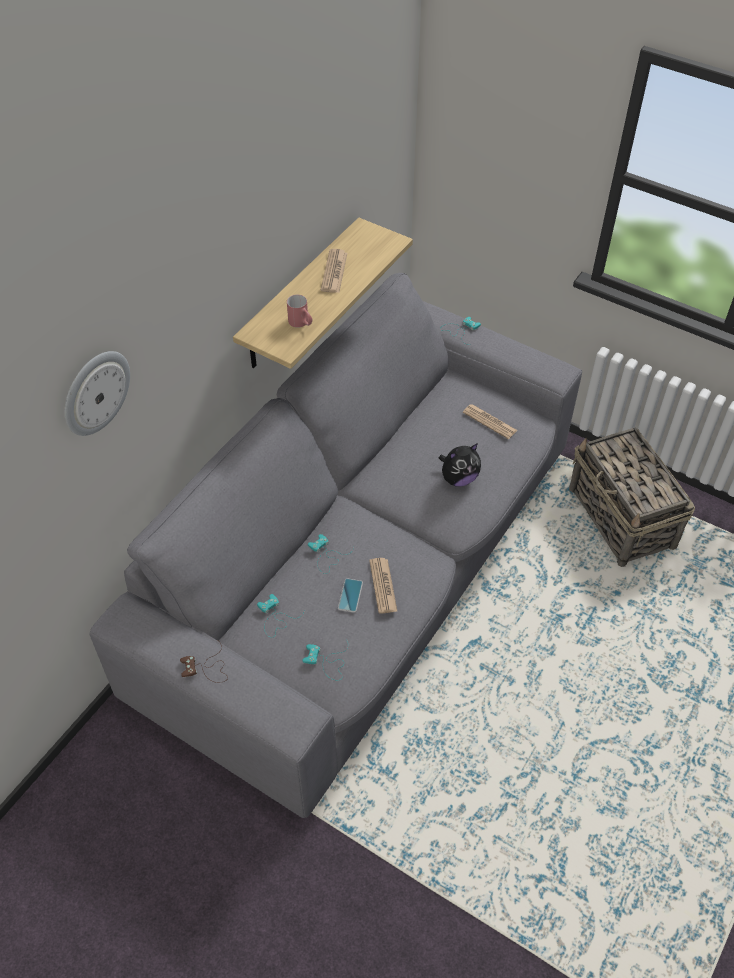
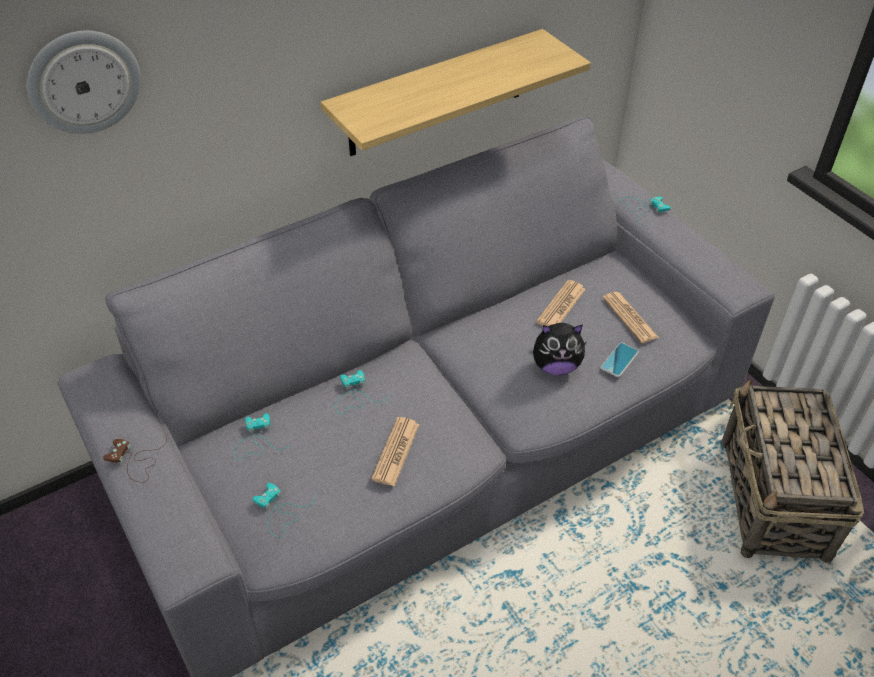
camera: 25 degrees right, 5 degrees down
red mug [287,295,313,328] -> none
newspaper [321,249,347,293] -> newspaper moved to [536,280,586,326]
phone [338,578,363,613] -> phone moved to [600,342,639,377]

